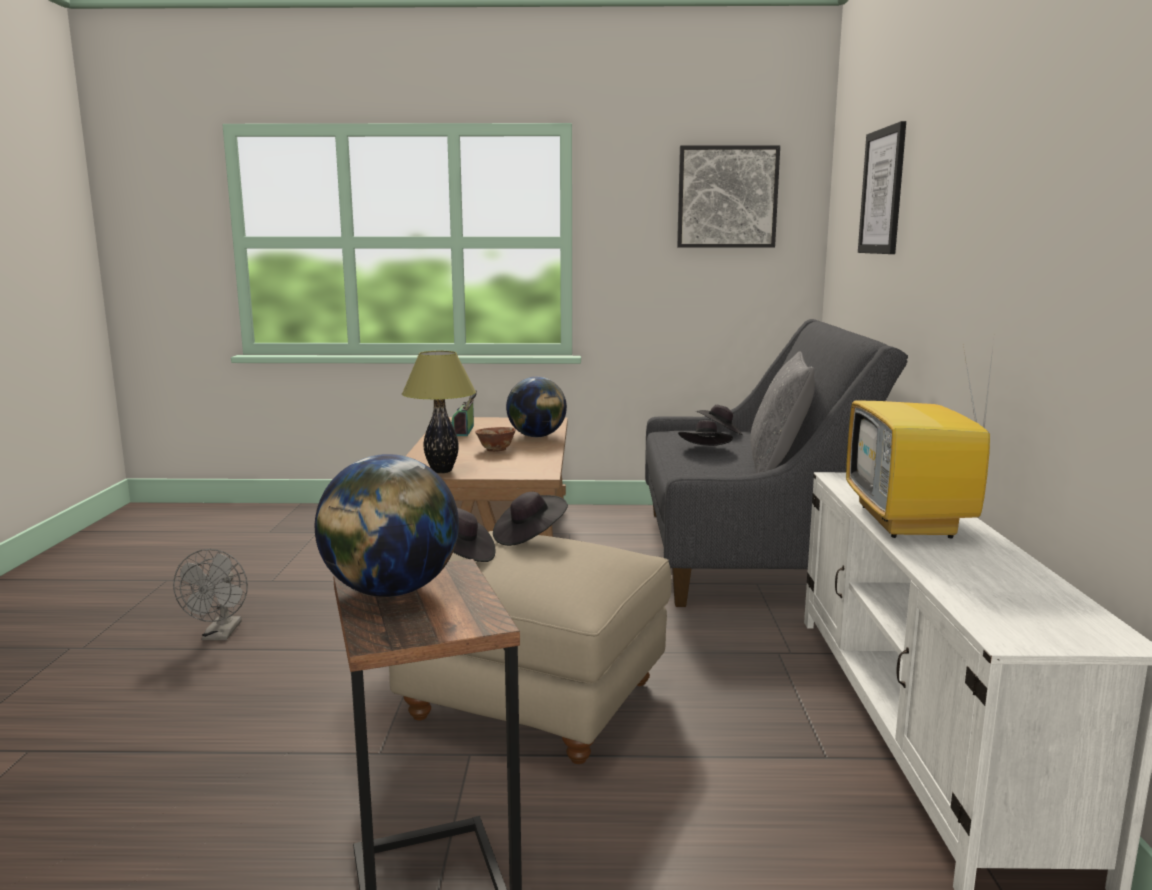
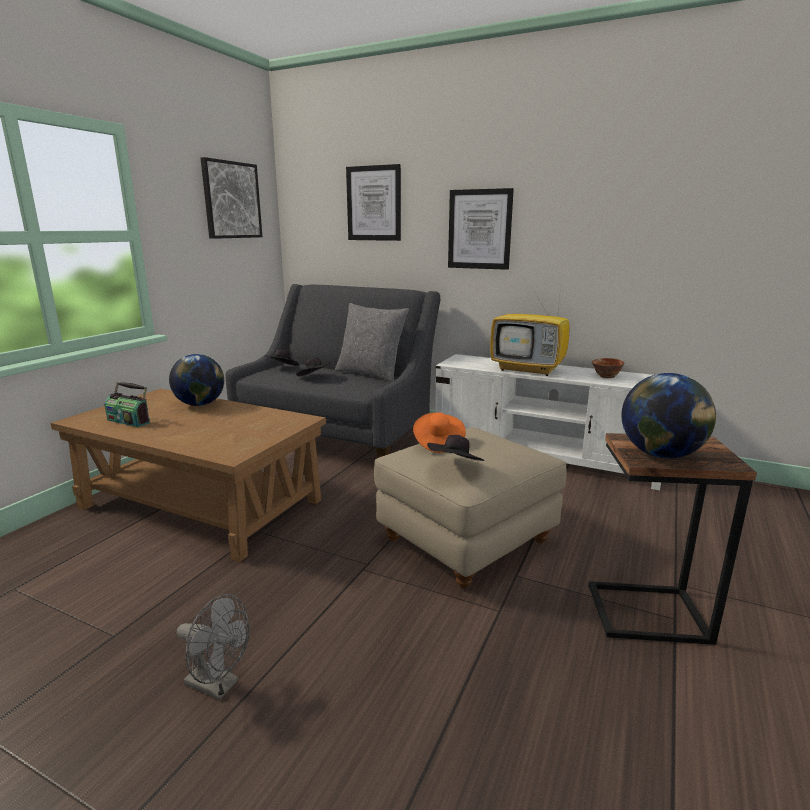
camera: 65 degrees left, 5 degrees up
table lamp [402,351,476,473] -> none
bowl [475,427,516,452] -> bowl moved to [592,358,624,378]
black hat [493,492,568,546] -> orange hat [413,412,466,453]
none -> picture [448,188,514,270]

